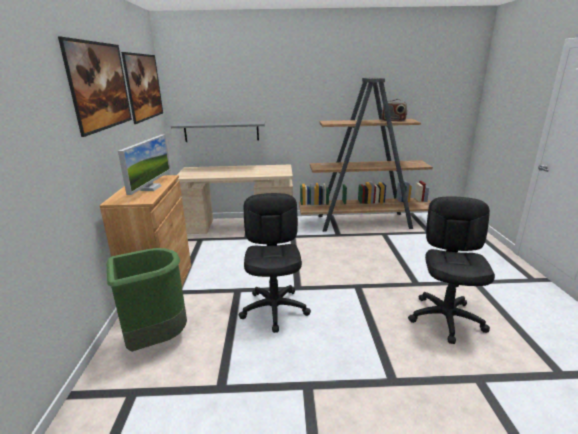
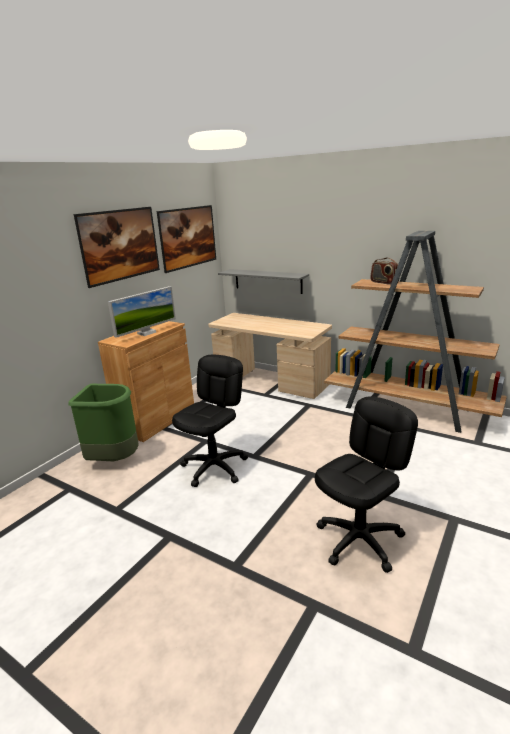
camera: 35 degrees right, 0 degrees up
radio [381,99,407,121] -> radio moved to [370,257,399,285]

